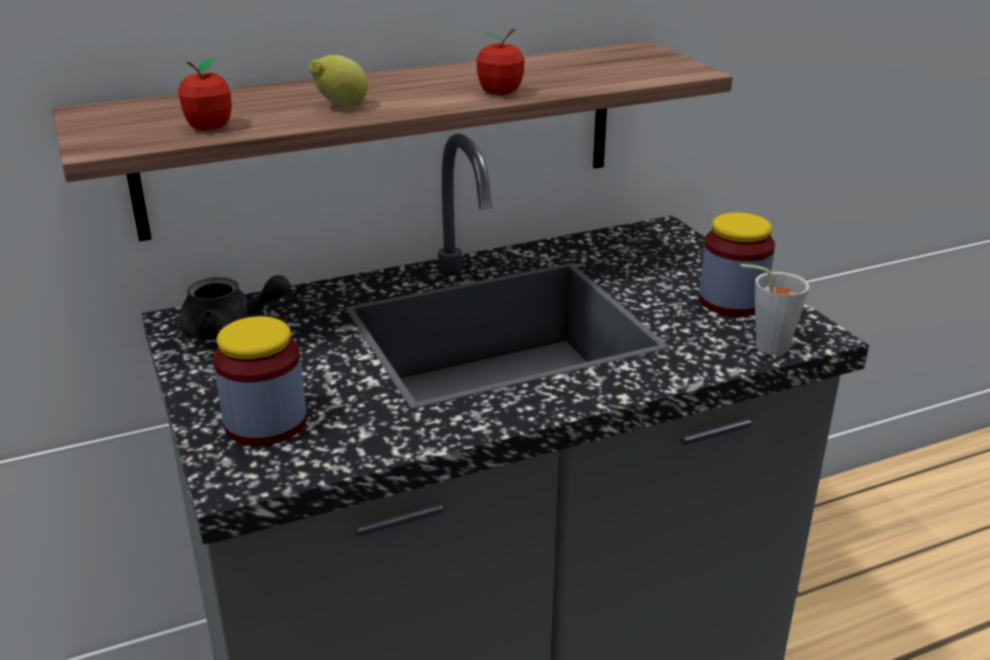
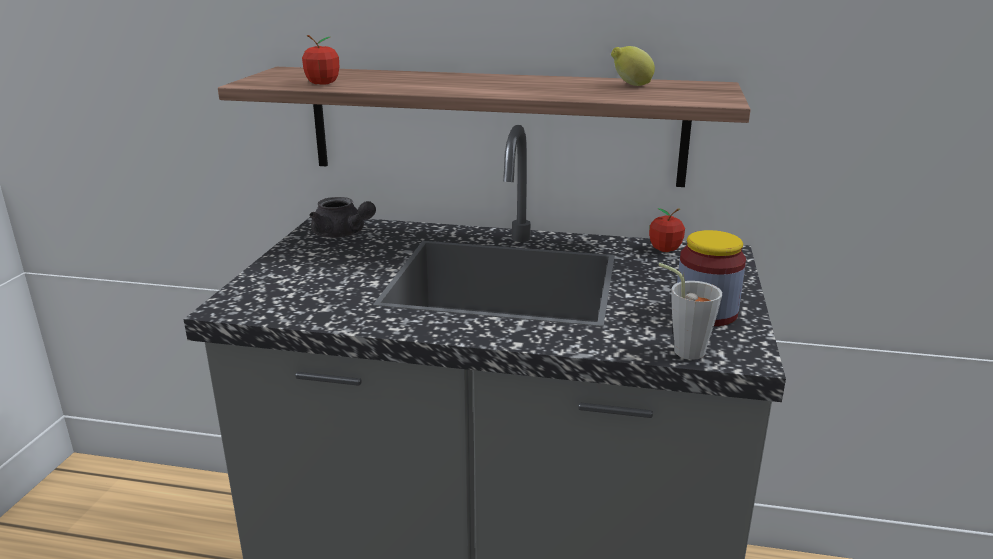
camera: 35 degrees right, 5 degrees down
jar [213,316,307,446] -> none
lemon [309,55,368,106] -> lemon moved to [611,46,655,86]
apple [477,29,524,95] -> apple moved to [649,208,685,252]

